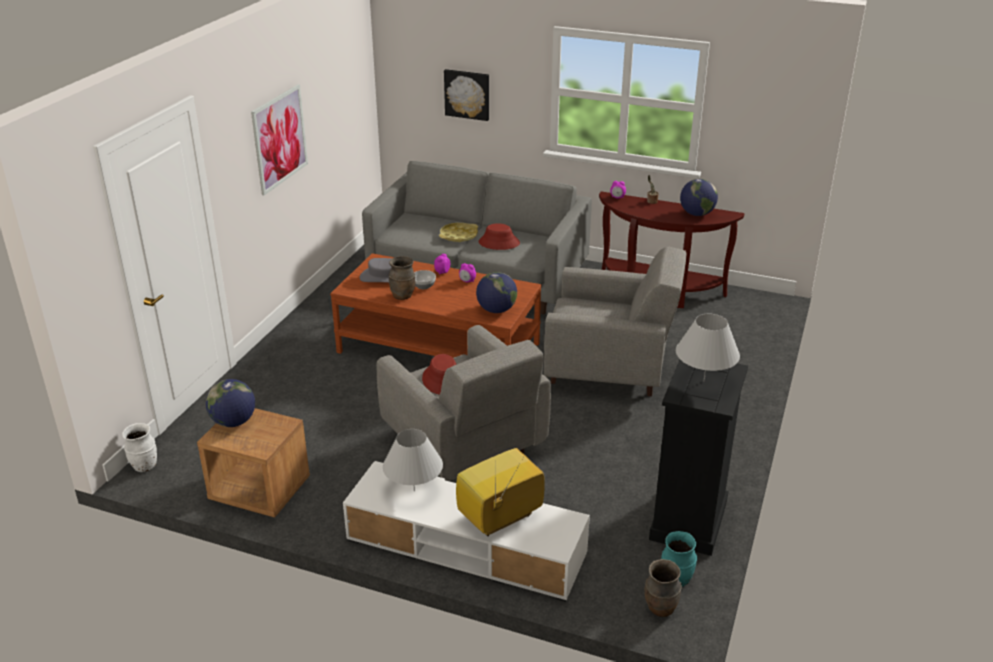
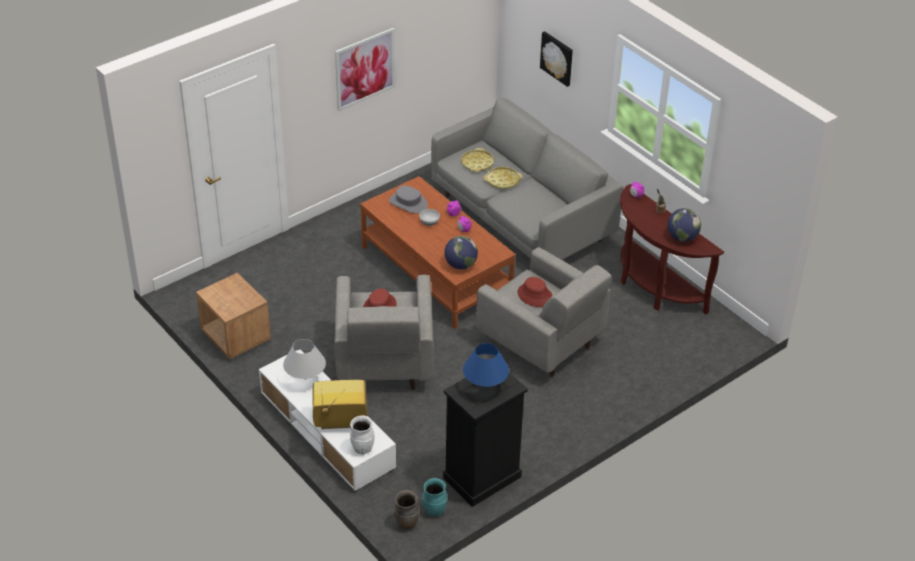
camera: 30 degrees right, 10 degrees up
white vase [122,423,157,472] -> white vase moved to [350,415,375,454]
globe [206,379,255,427] -> none
brown vase [389,256,415,300] -> none
red hat [479,223,520,250] -> red hat moved to [517,277,552,307]
white table lamp [676,314,740,382] -> blue table lamp [463,343,509,388]
none -> yellow tray [461,148,494,172]

